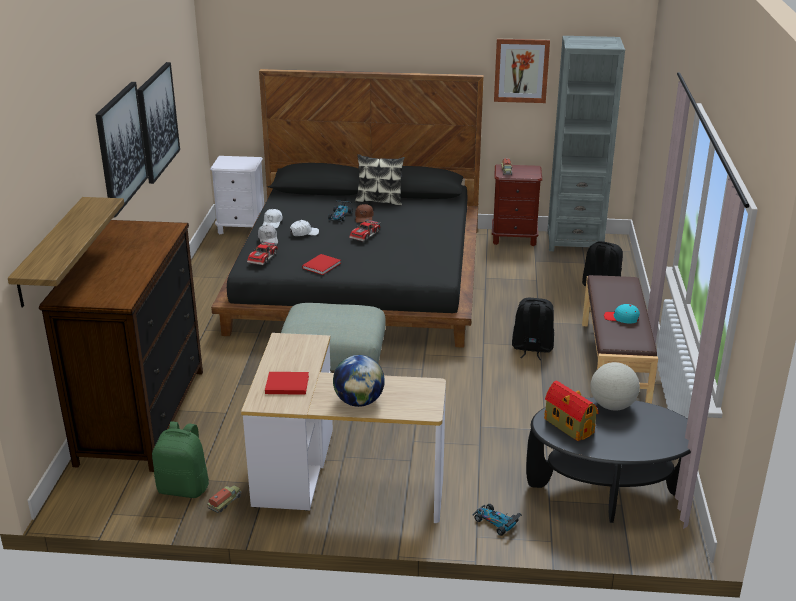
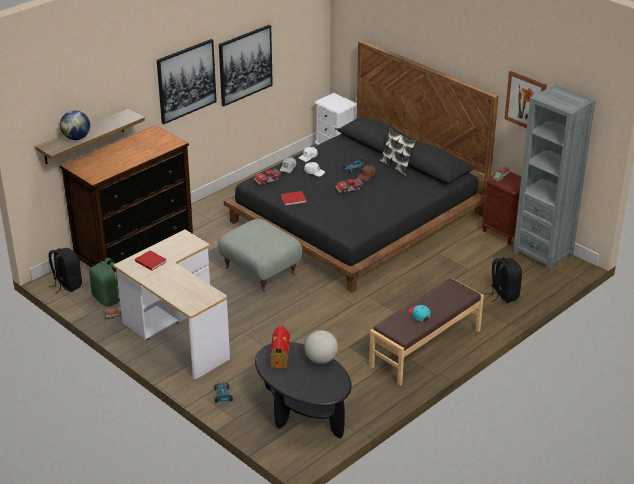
camera: 40 degrees right, 5 degrees up
globe [333,355,385,407] -> globe moved to [60,110,90,140]
black backpack [512,298,554,360] -> black backpack moved to [48,248,82,294]

